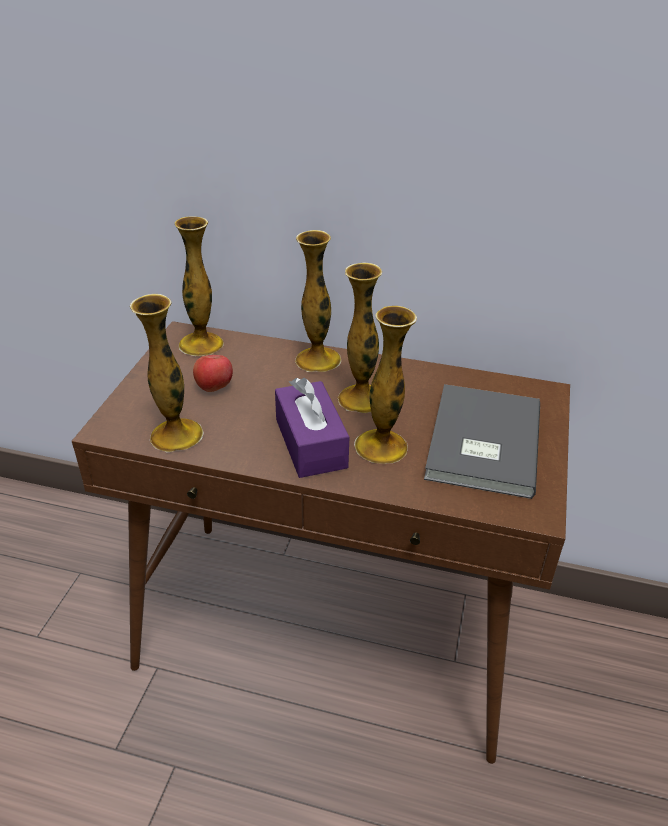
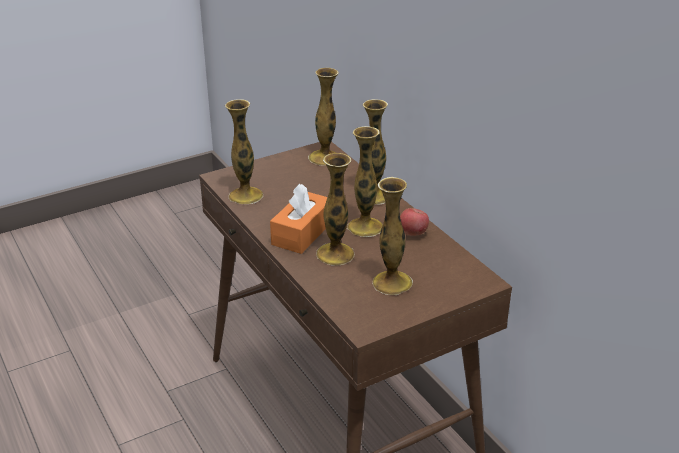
camera: 45 degrees right, 5 degrees down
apple [193,355,233,392] -> apple moved to [400,208,429,236]
purple tissue box [275,378,349,478] -> orange tissue box [270,184,327,254]
grey book [424,384,540,499] -> vase [372,177,413,295]

